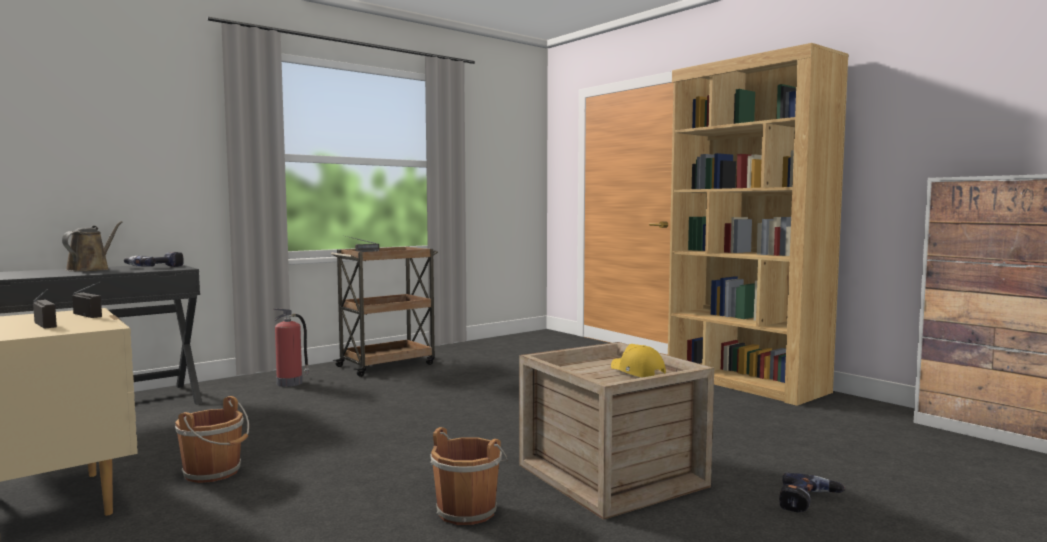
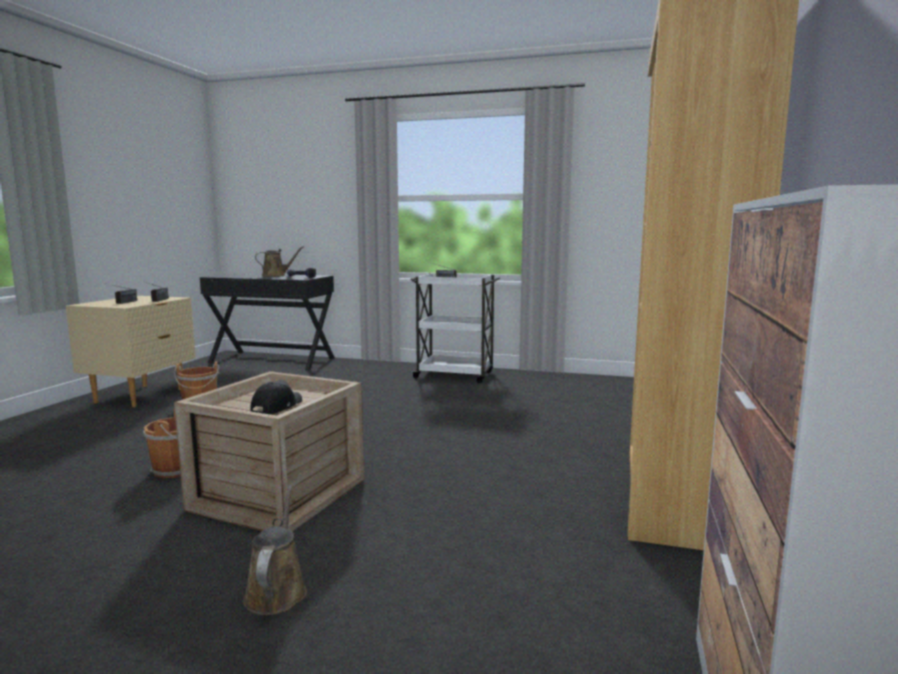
camera: 55 degrees right, 5 degrees up
fire extinguisher [273,308,309,387] -> none
brown cart [331,246,438,377] -> white cart [410,273,500,383]
yellow cap [611,344,666,377] -> black cap [251,380,302,414]
power drill [779,472,845,512] -> brown watering can [243,485,307,615]

